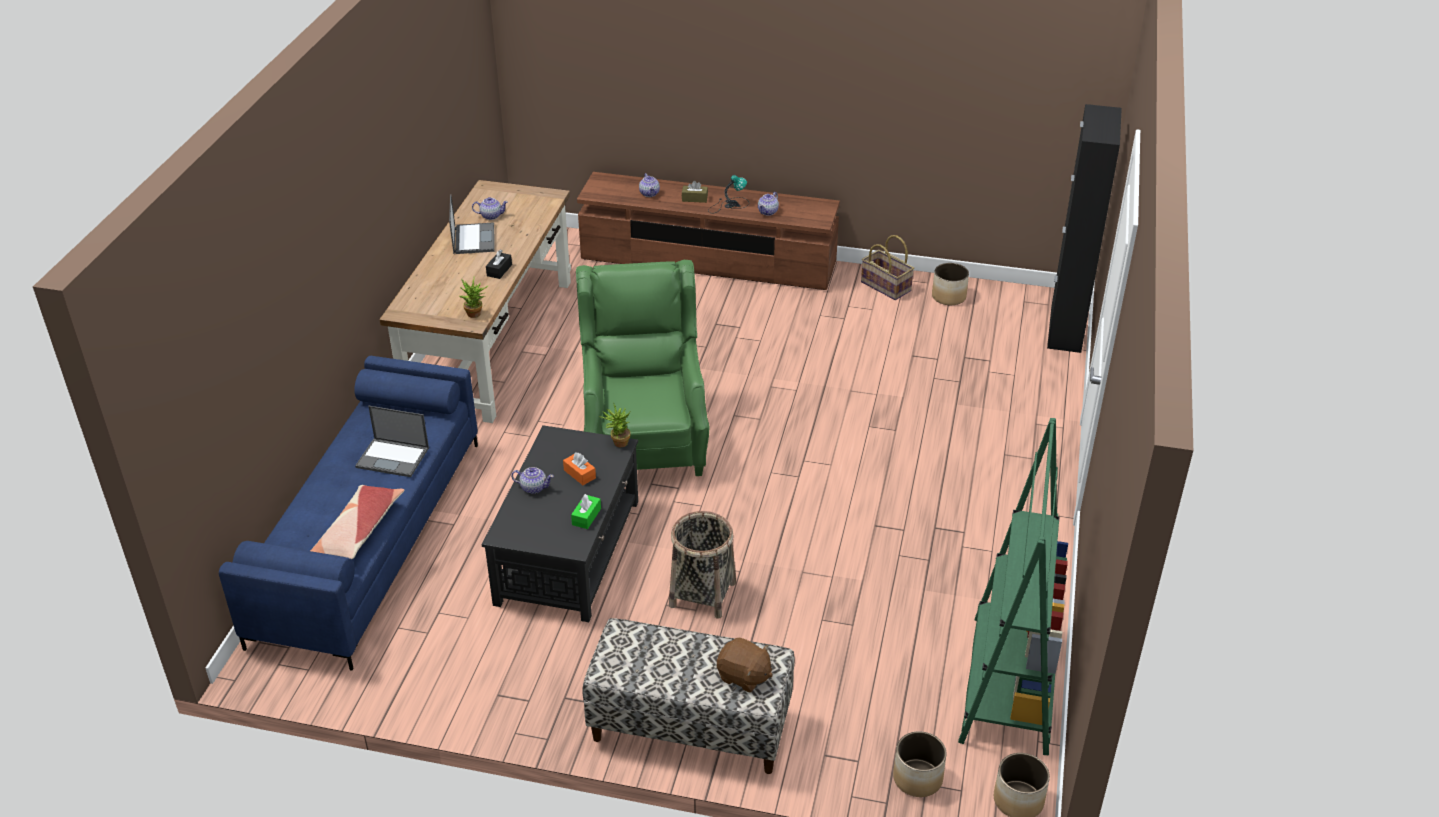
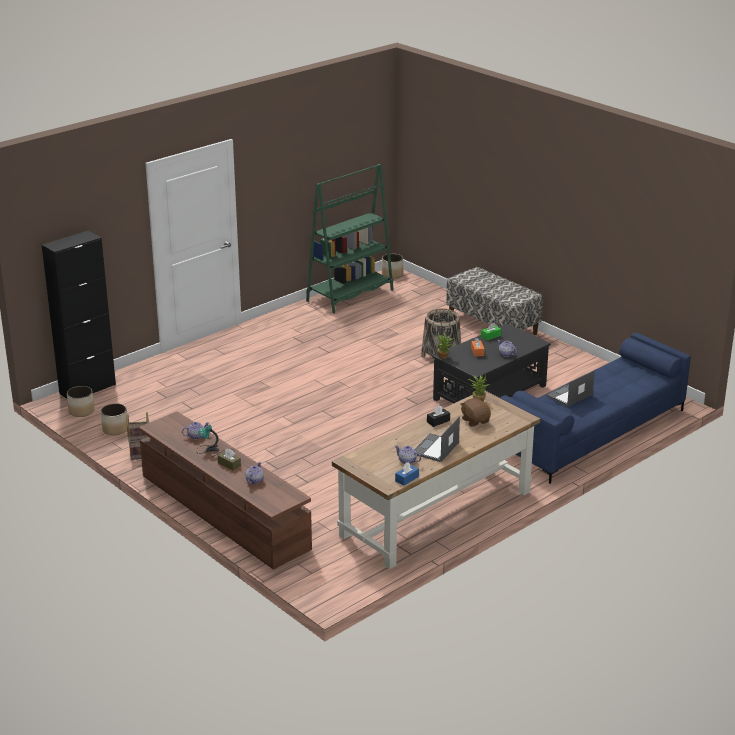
camera: 145 degrees left, 10 degrees down
pillow [310,485,405,559] -> none
laptop [355,406,429,477] -> laptop turned 90 degrees counterclockwise [546,370,595,407]
green armchair [576,260,709,476] -> none
brown plush toy [717,637,773,693] -> brown plush toy moved to [460,398,491,427]
planter [893,731,946,797] -> planter moved to [67,386,95,417]
none -> blue tissue box [395,462,419,486]

